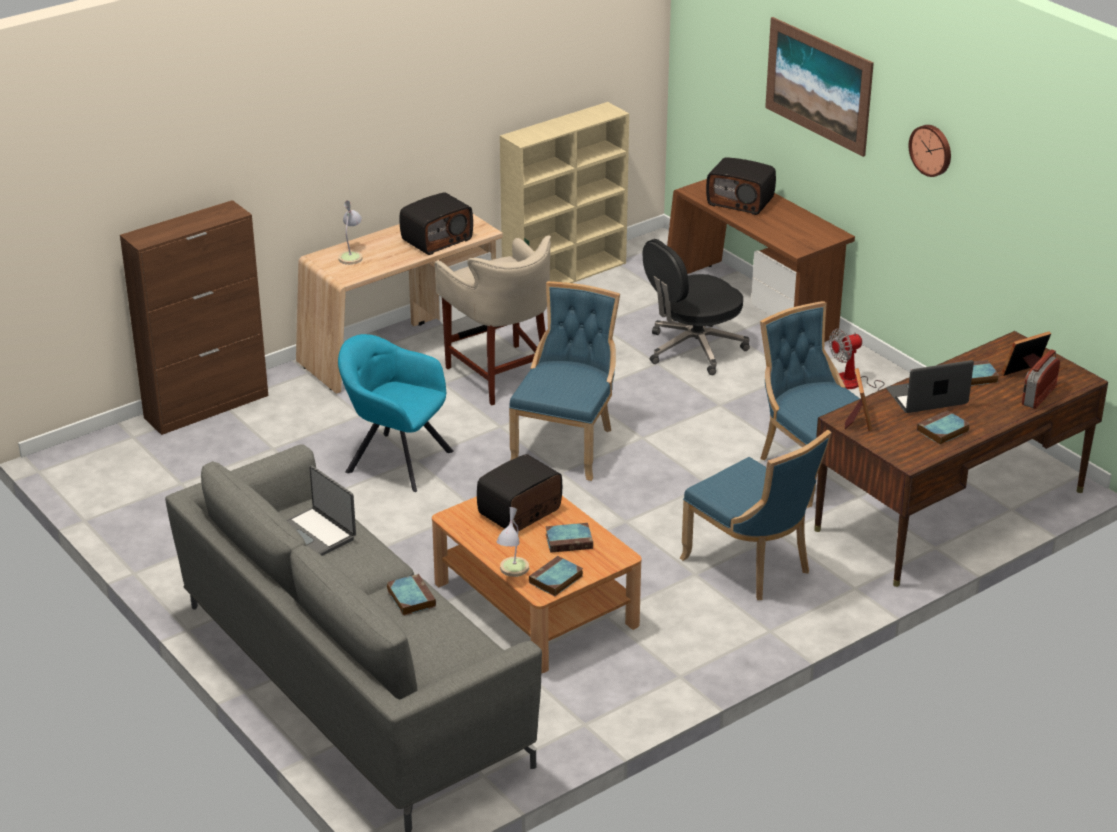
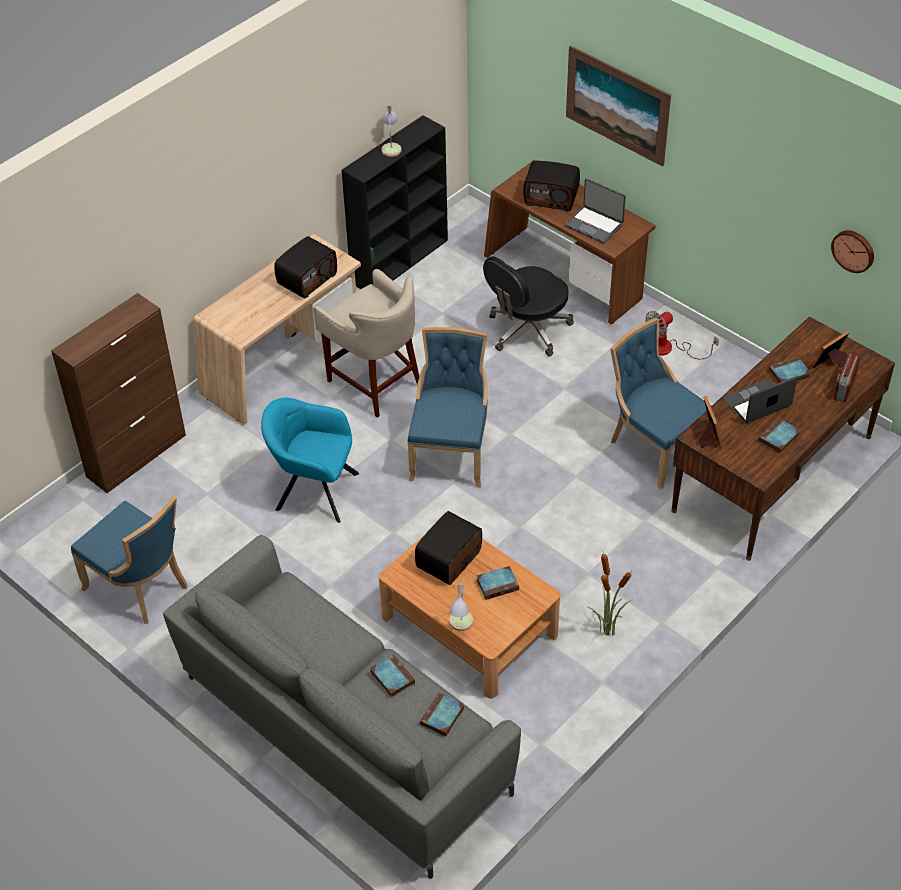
camera: 10 degrees left, 15 degrees up
laptop [287,466,356,556] -> laptop moved to [565,178,626,244]
table lamp [338,200,363,265] -> table lamp moved to [382,106,401,157]
beige bookcase [500,102,629,283] -> black bookcase [342,115,448,289]
book [529,556,583,597] -> book moved to [420,692,464,737]
blue chair [680,429,832,600] -> blue chair moved to [71,496,188,624]
wall clock [909,125,951,177] -> wall clock moved to [831,230,874,273]
none -> potted plant [587,552,633,636]

